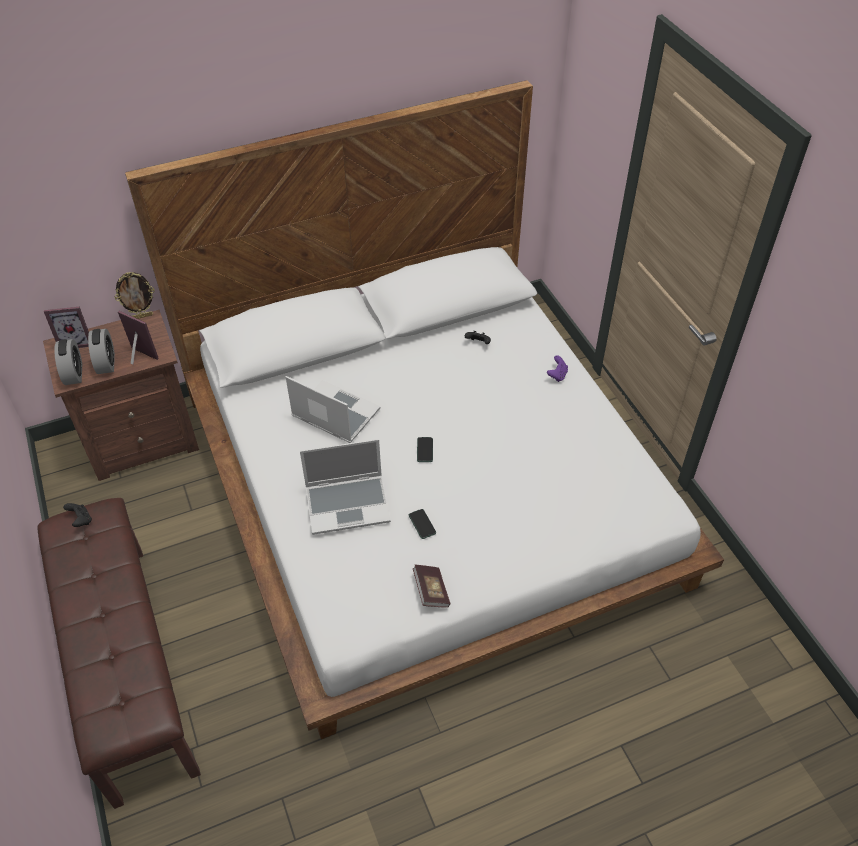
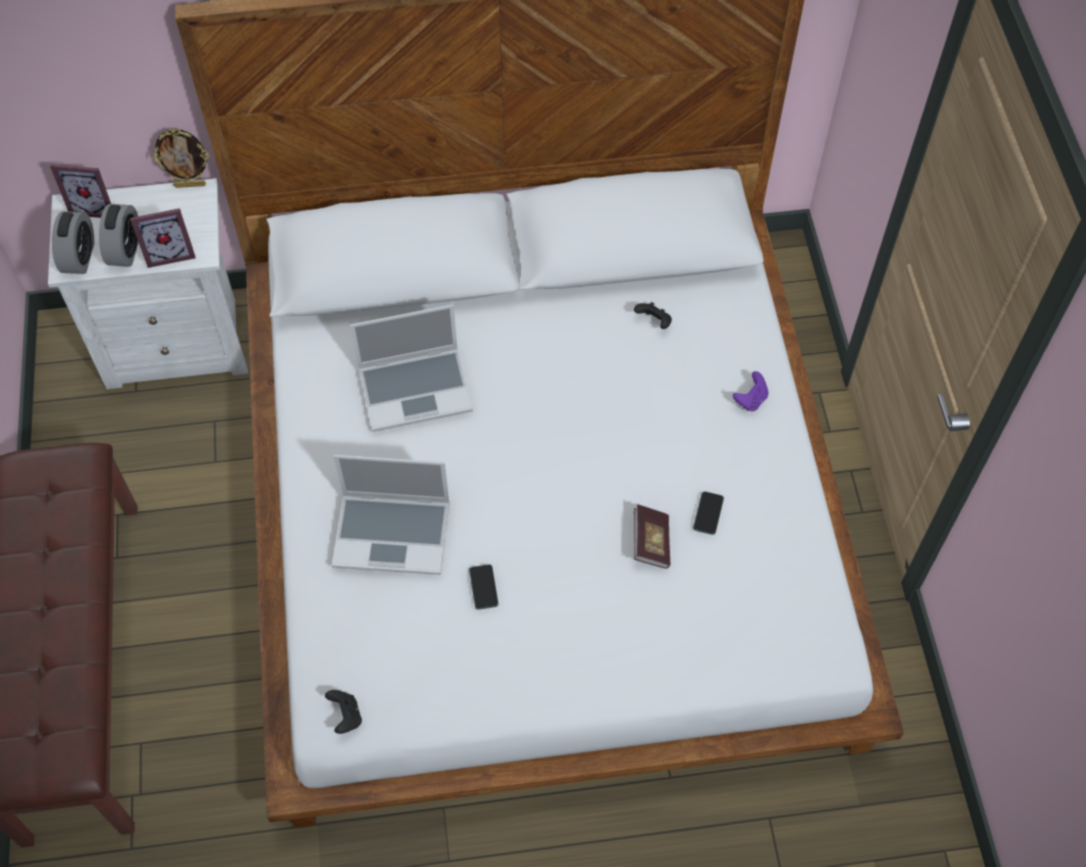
camera: 15 degrees right, 10 degrees up
brown nightstand [43,310,199,481] -> white nightstand [48,178,248,389]
black game controller [63,503,92,527] -> black game controller moved to [325,690,362,734]
picture frame [118,311,159,365] -> picture frame turned 120 degrees clockwise [130,208,196,268]
laptop [286,376,381,443] -> laptop turned 120 degrees clockwise [350,304,473,432]
book [413,565,450,608] -> book moved to [634,504,670,569]
phone [417,437,433,462] -> phone moved to [693,491,724,535]

